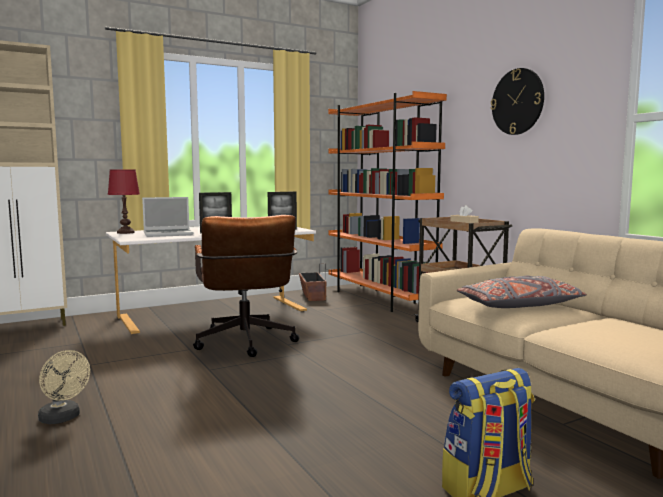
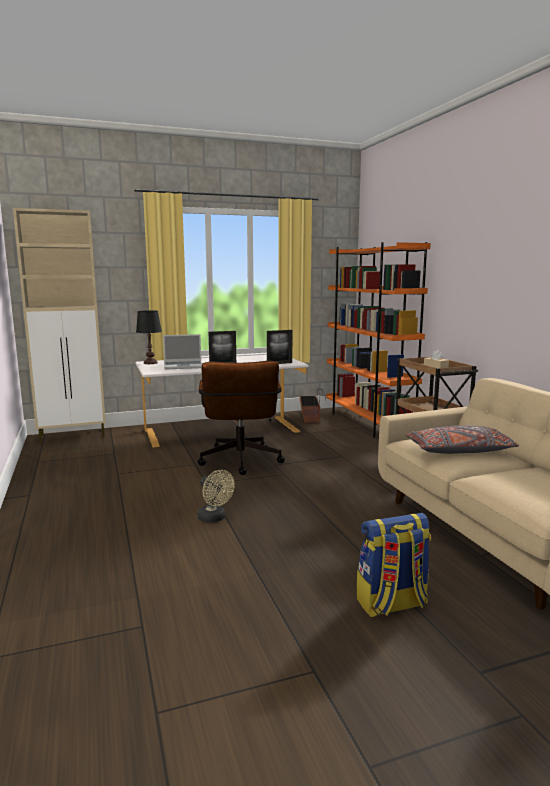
camera: 10 degrees right, 5 degrees up
beige fan [38,350,90,424] -> beige fan moved to [197,470,235,523]
red table lamp [108,169,140,234] -> black table lamp [136,310,162,364]
wall clock [491,68,544,135] -> none

